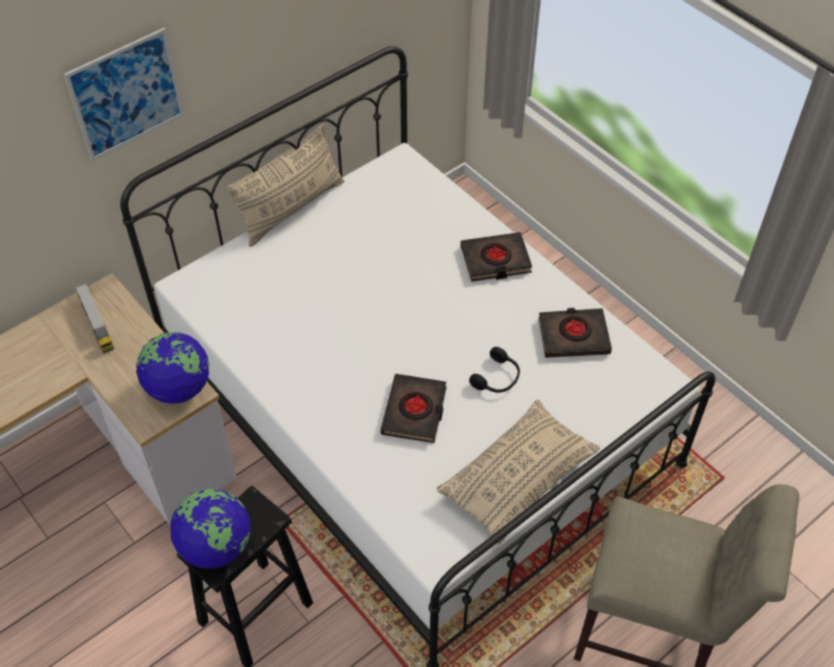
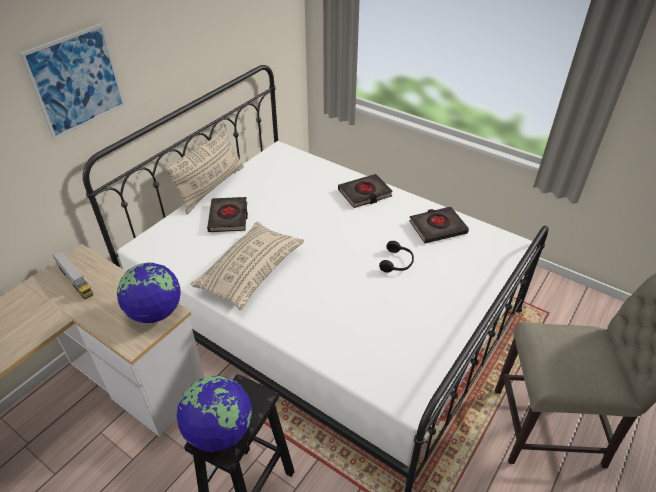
camera: 15 degrees left, 10 degrees down
black book [380,374,447,443] -> black book moved to [207,197,248,232]
beige pillow [436,399,600,545] -> beige pillow moved to [191,222,304,310]

